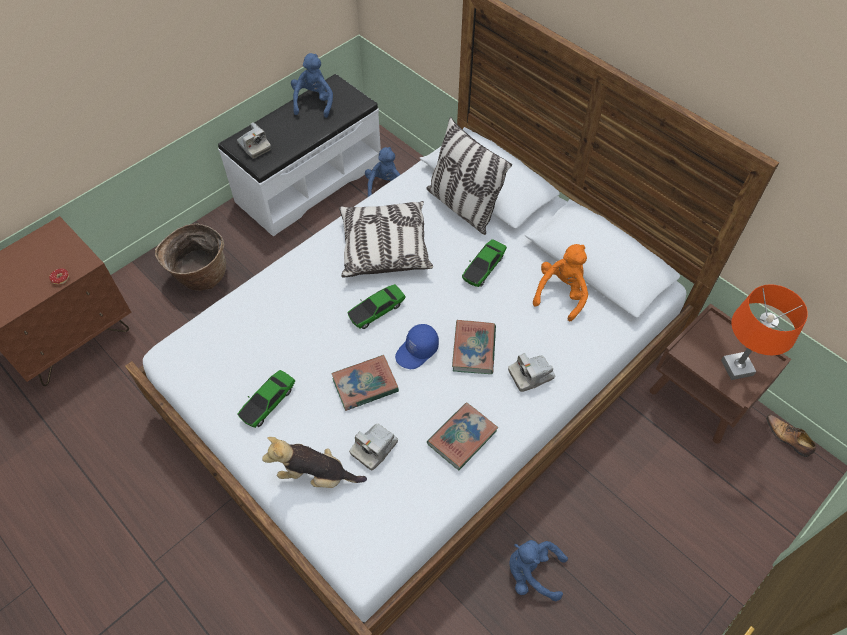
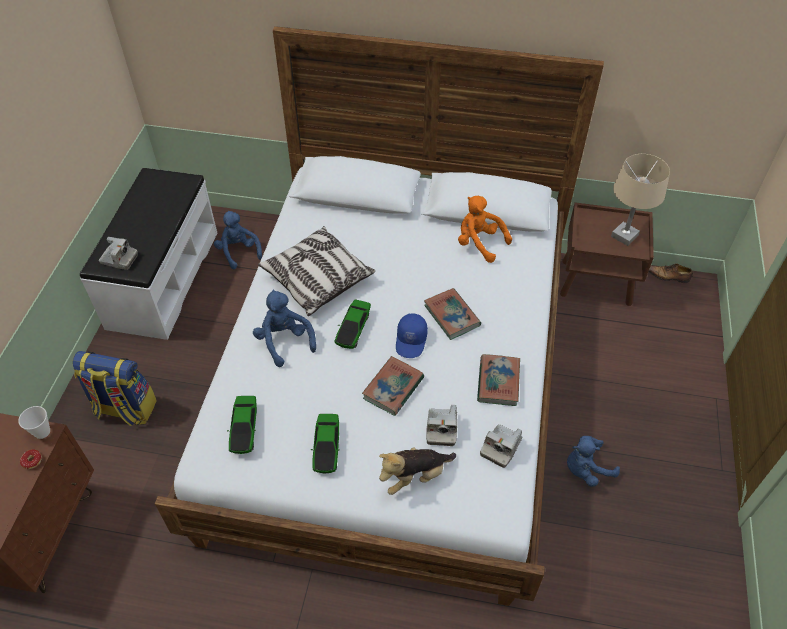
camera: 35 degrees left, 5 degrees down
basket [155,224,226,290] -> backpack [73,351,157,426]
blue plush toy [291,53,333,118] -> blue plush toy moved to [253,290,316,367]
pillow [426,117,512,235] -> none
toy car [462,239,507,287] -> toy car moved to [227,396,257,454]
camera [508,353,555,392] -> camera moved to [480,424,522,468]
orange plush toy [533,244,588,321] -> orange plush toy turned 45 degrees counterclockwise [458,196,512,263]
orange table lamp [721,284,808,380] -> beige table lamp [611,154,670,246]
none -> cup [18,406,50,439]

